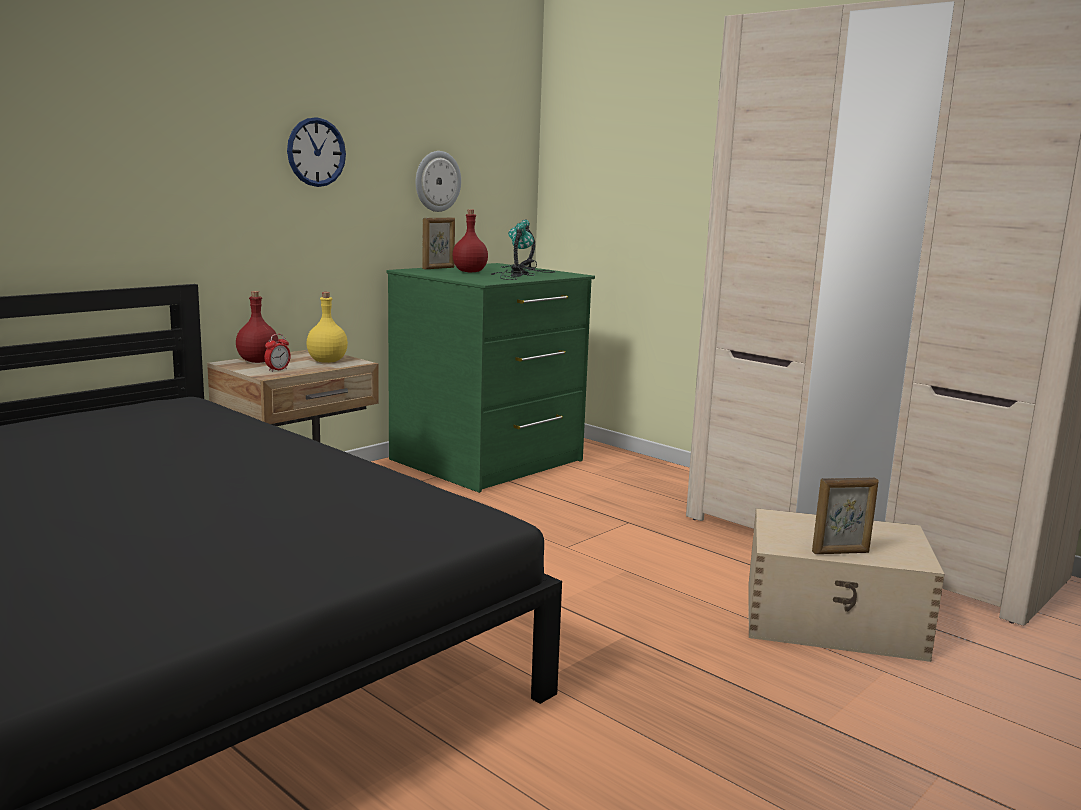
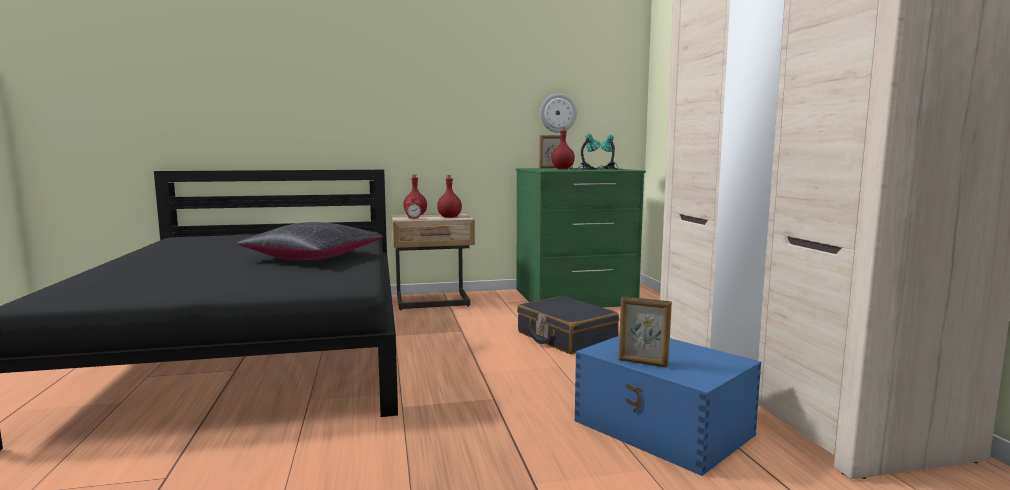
camera: 35 degrees right, 5 degrees down
wall clock [287,117,346,187] -> none
yellow bottle [306,292,348,363] -> red bottle [437,175,462,218]
beige storage box [748,508,945,662] -> blue storage box [574,336,761,476]
none -> black pillow [237,222,383,260]
none -> black suitcase [517,296,619,354]

